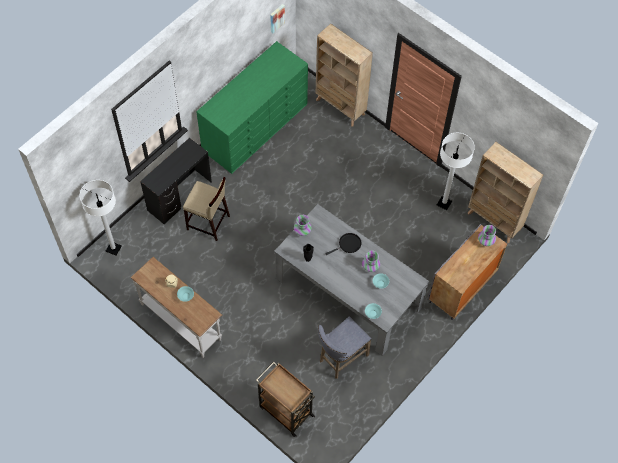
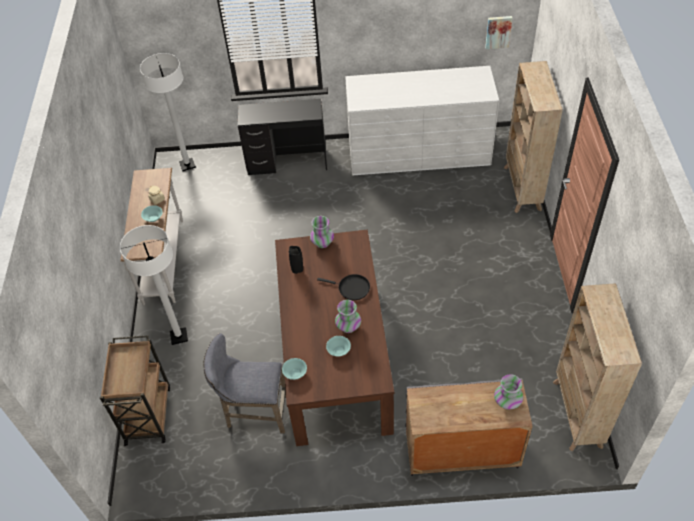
camera: 50 degrees right, 10 degrees down
beige stool [183,177,230,241] -> none
green dresser [196,41,308,174] -> white dresser [345,66,499,176]
grey dining table [274,204,430,356] -> brown dining table [275,230,394,446]
white floor lamp [437,133,475,210] -> white floor lamp moved to [120,225,188,345]

